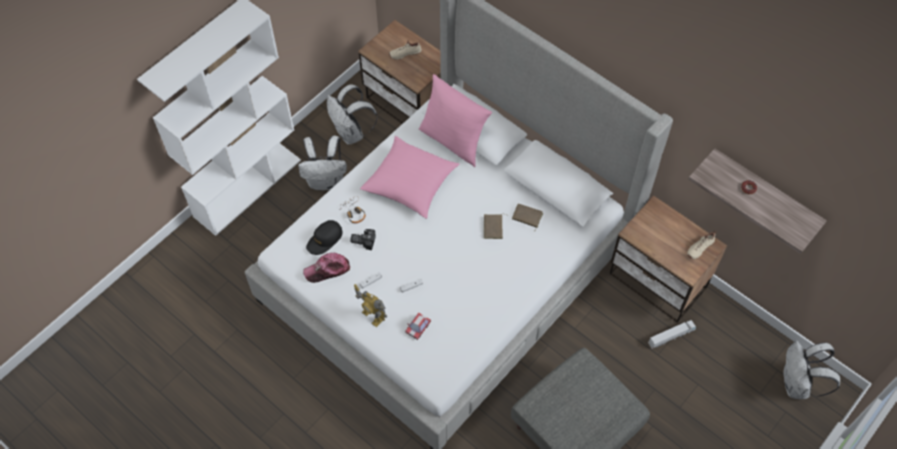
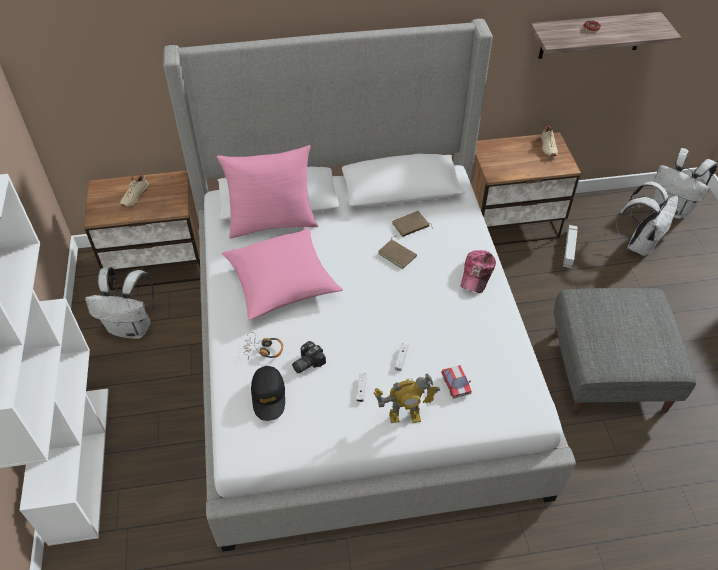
camera: 50 degrees left, 10 degrees down
white backpack [298,136,347,190] -> white backpack moved to [616,182,678,256]
cap [303,253,350,283] -> cap moved to [461,250,496,293]

